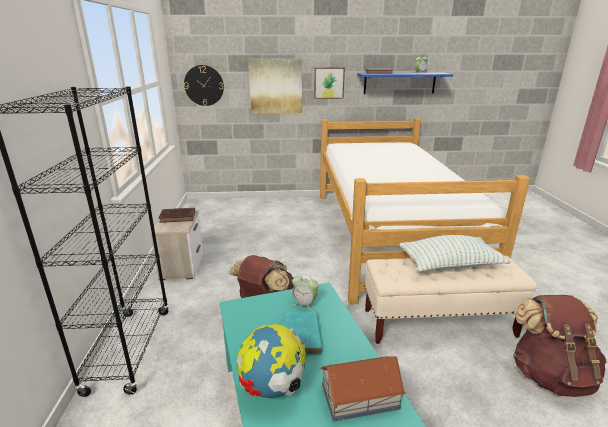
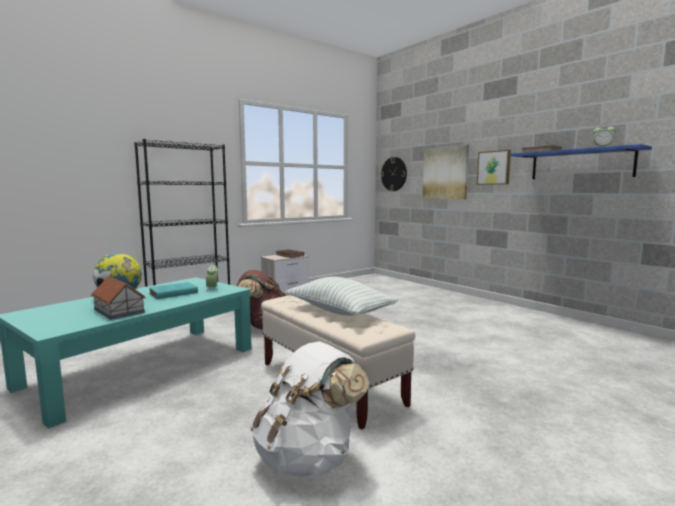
camera: 55 degrees right, 15 degrees down
bed [320,118,530,305] -> none
brown backpack [513,295,607,397] -> white backpack [250,341,369,477]

